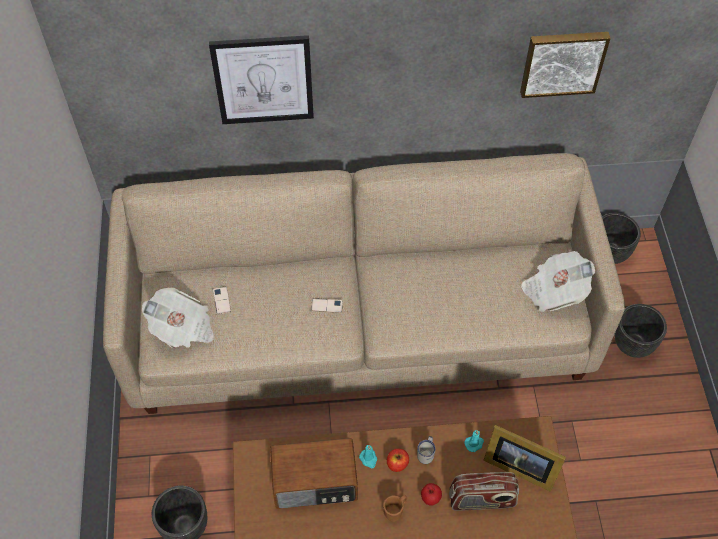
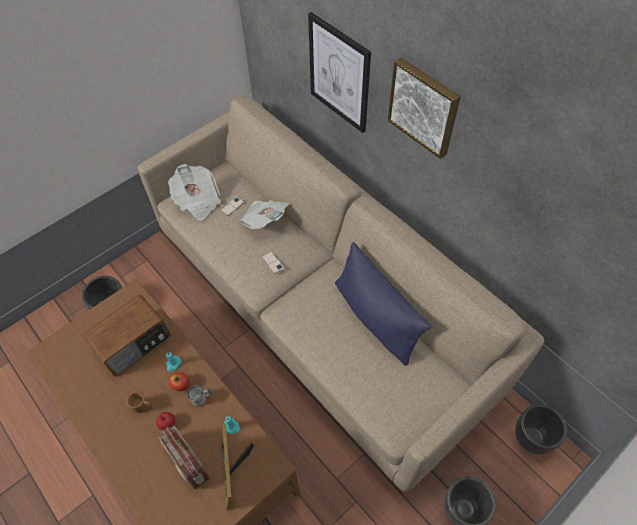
camera: 55 degrees right, 0 degrees up
radio [270,438,358,509] -> radio turned 90 degrees counterclockwise [83,295,171,377]
picture [520,32,611,98] -> picture moved to [388,57,461,159]
newspaper [521,251,595,313] -> newspaper moved to [239,200,289,229]
none -> blue pillow [335,242,432,366]

